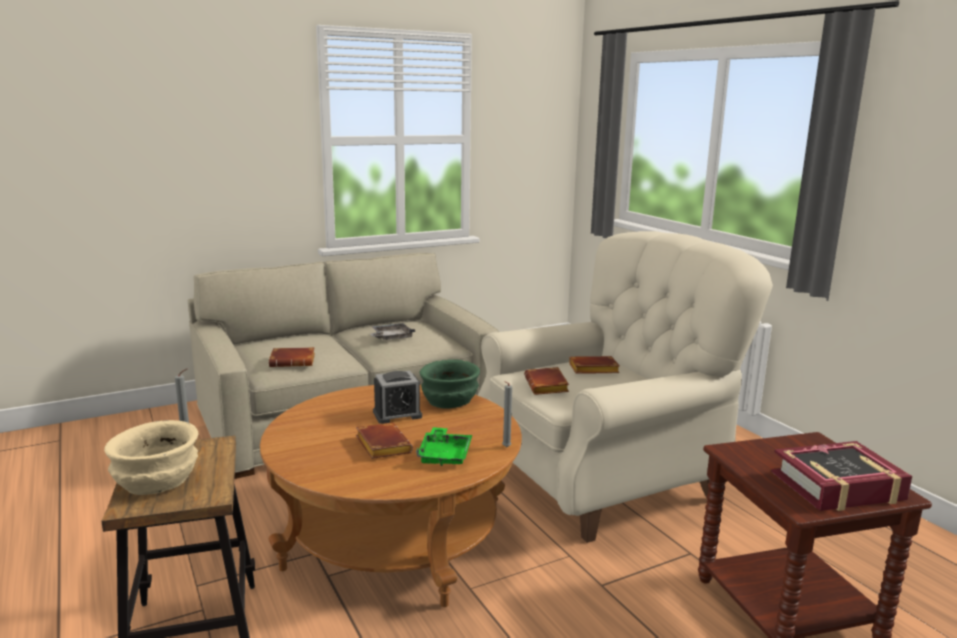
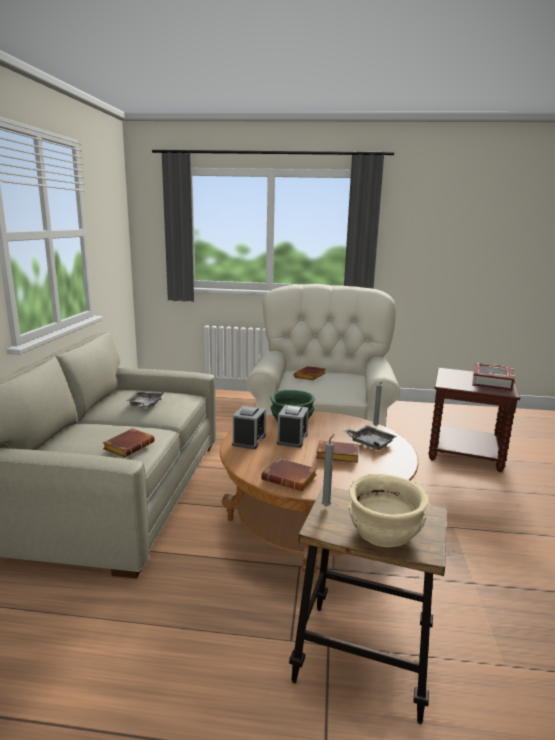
camera: 55 degrees left, 0 degrees up
green tray [416,427,472,466] -> grey tray [343,425,397,451]
brown book [524,367,569,395] -> brown book moved to [261,458,317,491]
none -> alarm clock [232,406,266,449]

